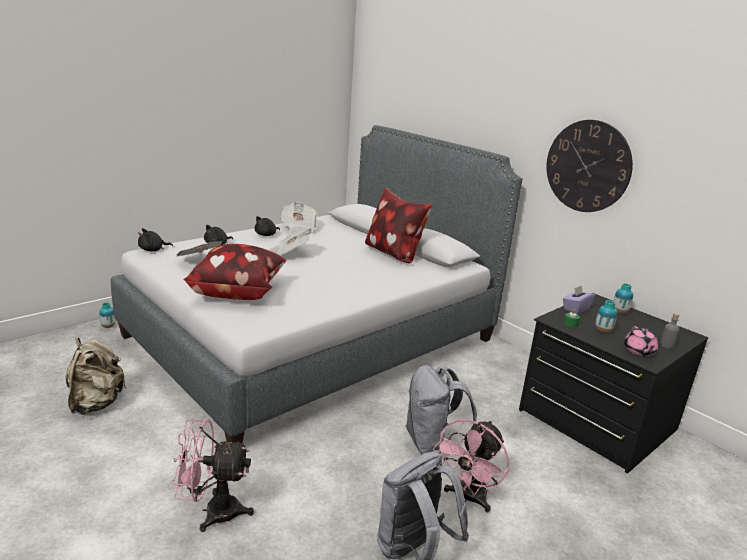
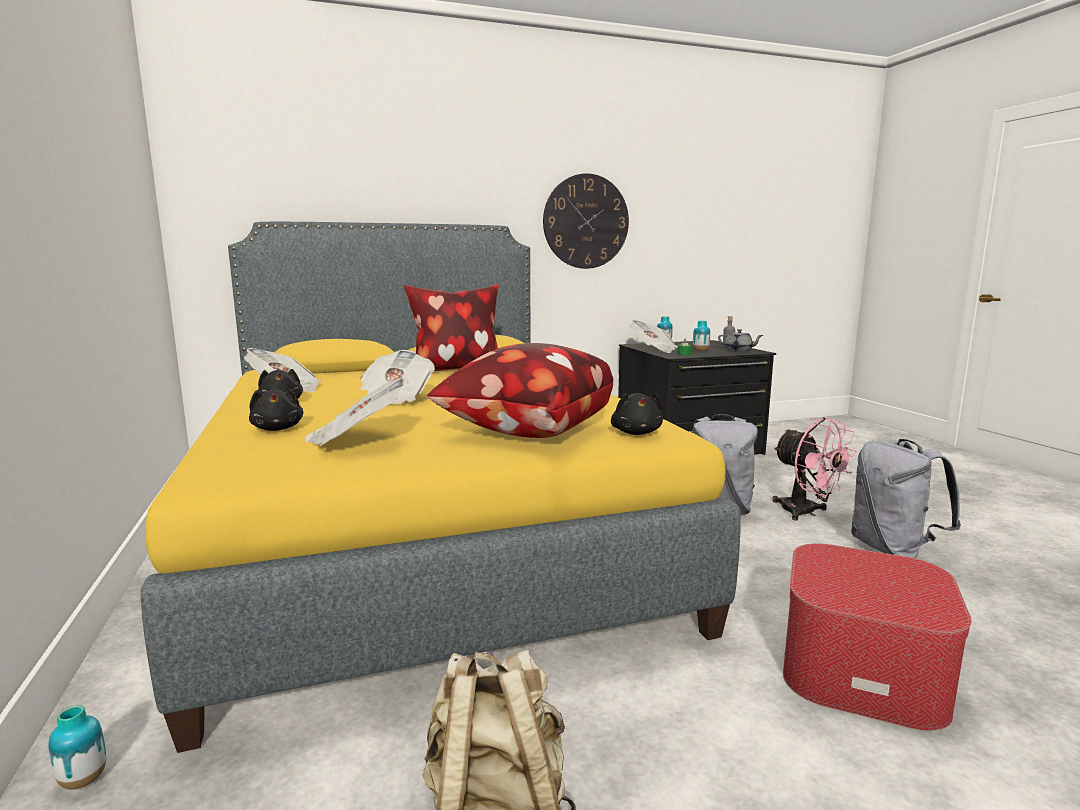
camera: 65 degrees left, 10 degrees down
grey bed [111,125,522,443] -> yellow bed [141,222,741,753]
black plush toy [138,228,173,251] -> black plush toy moved to [611,393,663,435]
pink fan [172,419,254,532] -> ottoman [783,543,971,731]
purple tissue box [563,285,595,314] -> newspaper [629,320,678,353]
pink teapot [624,326,658,356] -> grey teapot [718,329,763,352]

